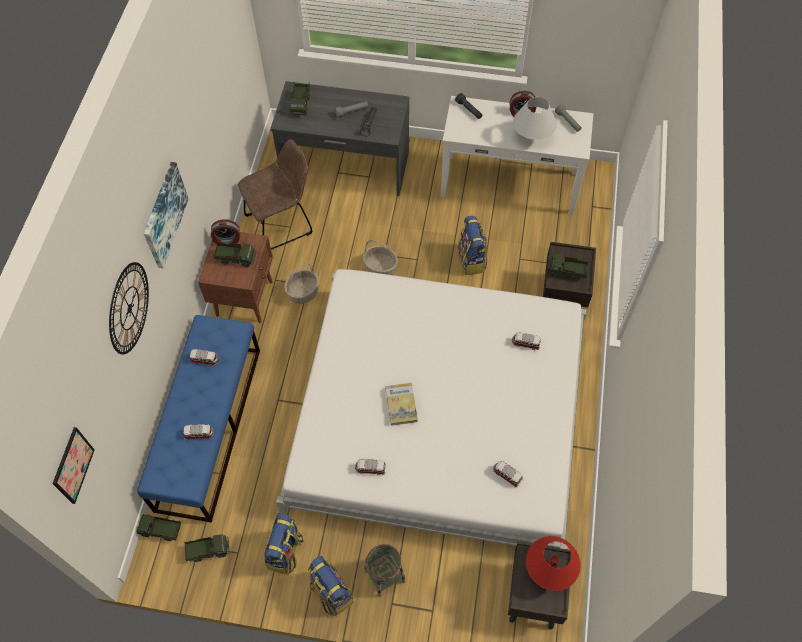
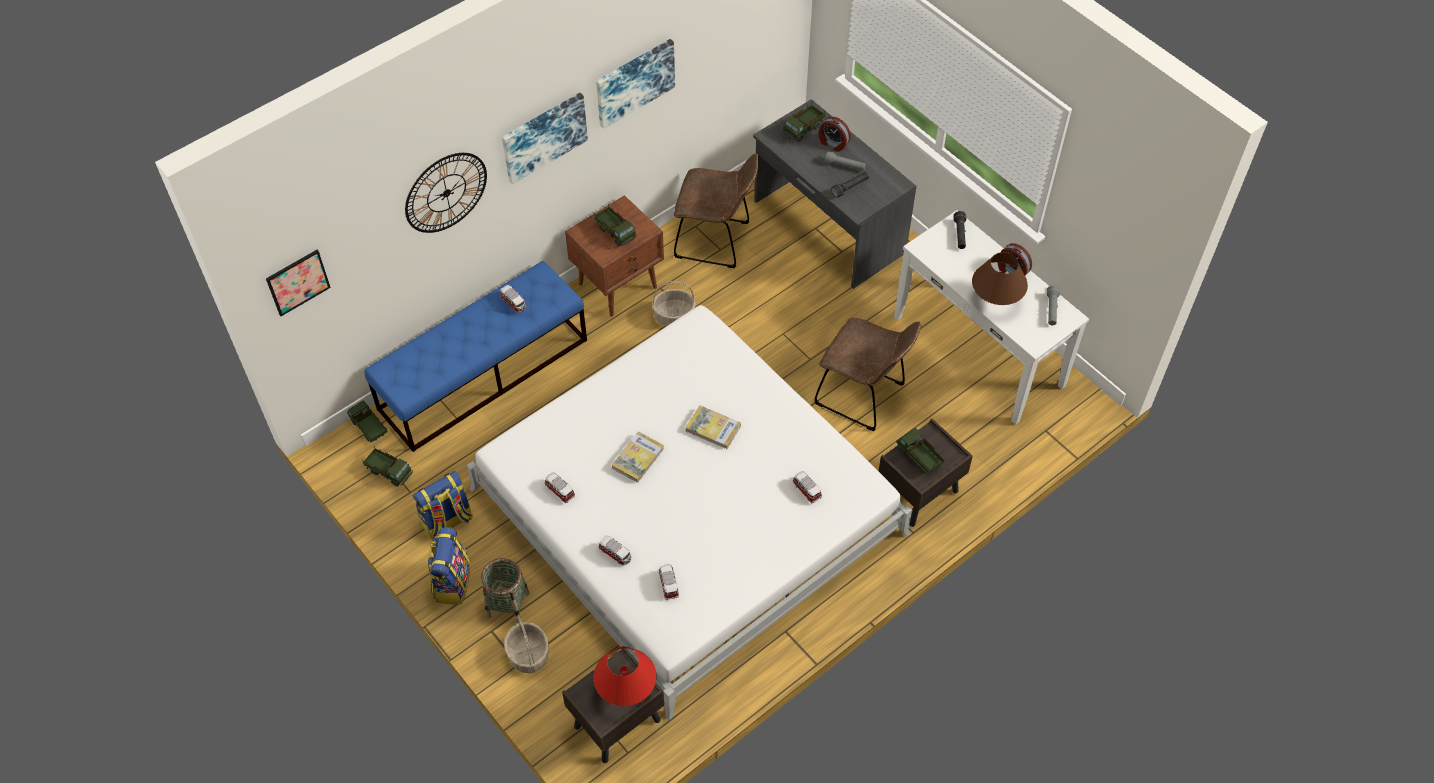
camera: 40 degrees right, 5 degrees down
toy car [184,425,214,440] -> toy car moved to [598,535,631,565]
alarm clock [211,219,240,245] -> alarm clock moved to [819,117,851,152]
basket [363,240,398,275] -> basket moved to [504,615,549,673]
backpack [458,216,487,275] -> brown chair [814,318,922,431]
white table lamp [513,97,557,140] -> brown table lamp [972,252,1028,305]
none -> picture [596,39,675,129]
none -> book [685,405,741,449]

